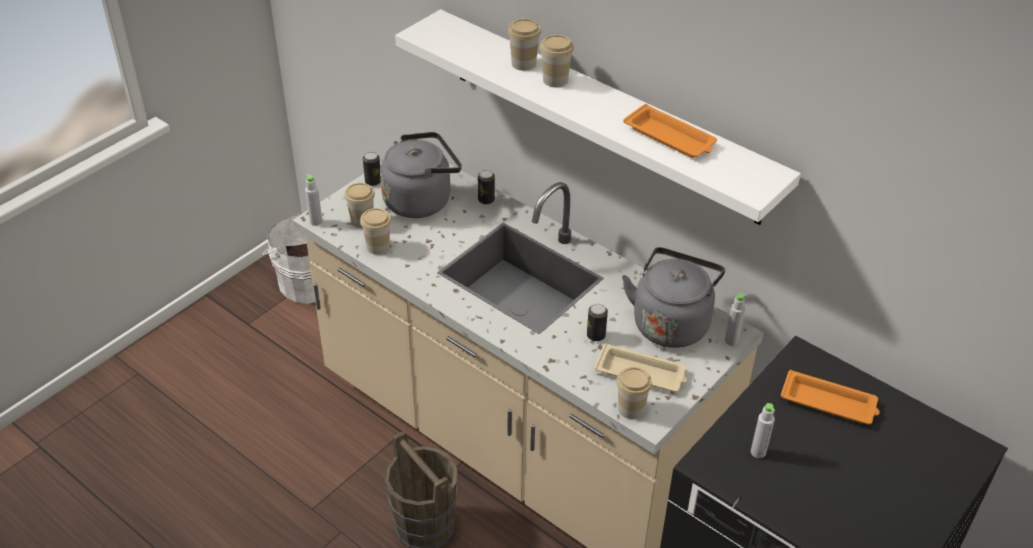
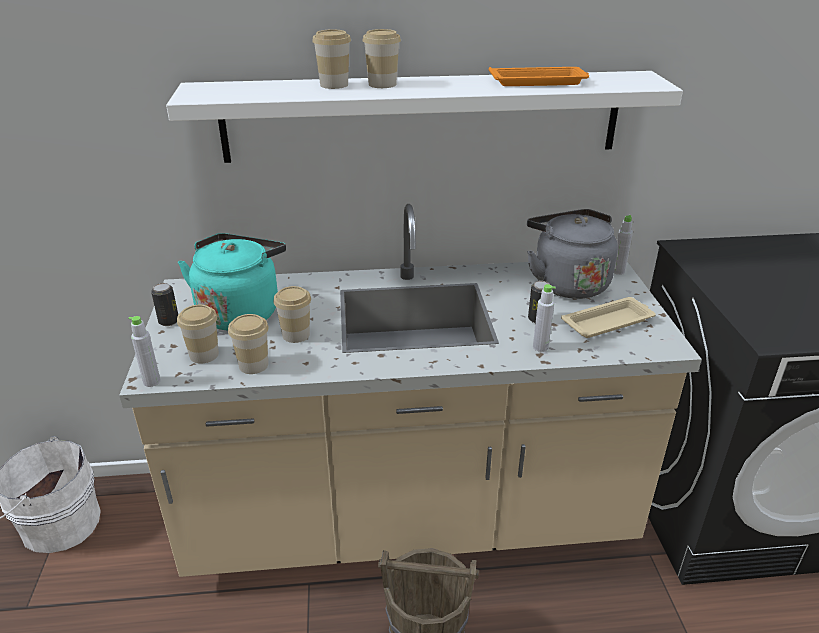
camera: 45 degrees left, 10 degrees down
grey kettle [380,132,462,218] -> turquoise kettle [178,233,286,331]
can [478,170,495,205] -> none
cup [616,367,652,419] -> cup moved to [274,286,311,343]
grey bottle [751,403,775,458] -> grey bottle moved to [533,284,555,352]
orange tray [781,370,880,424] -> none

